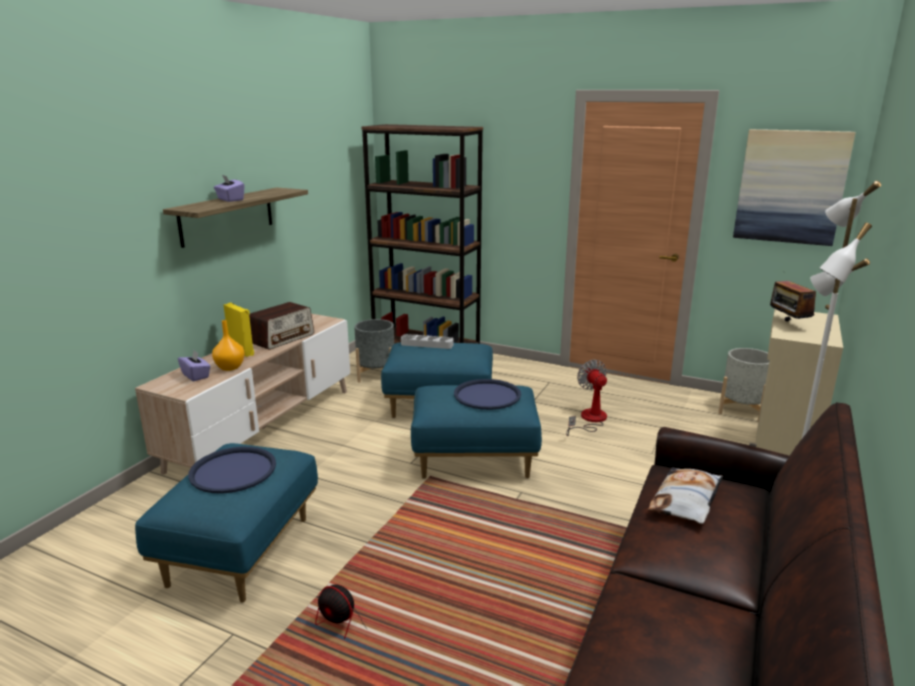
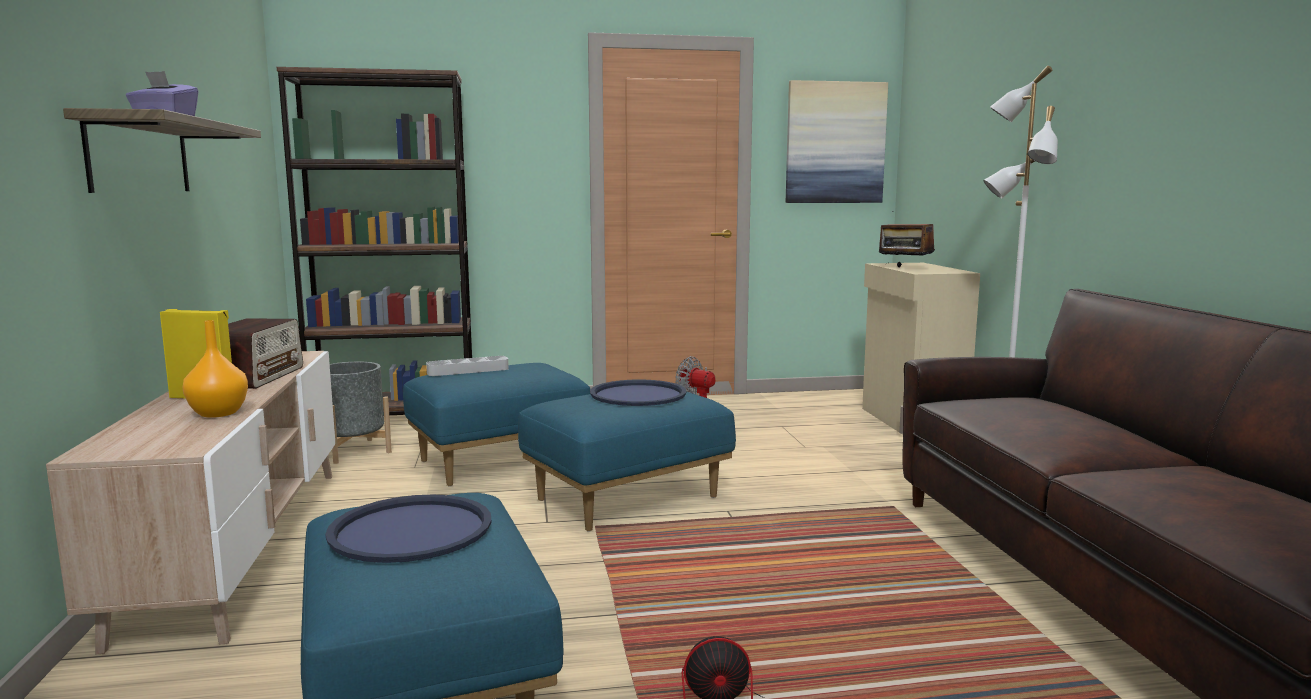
camera: 35 degrees left, 10 degrees down
purple tissue box [178,351,211,381] -> none
pillow [648,467,723,524] -> none
grey planter [718,348,770,422] -> none

